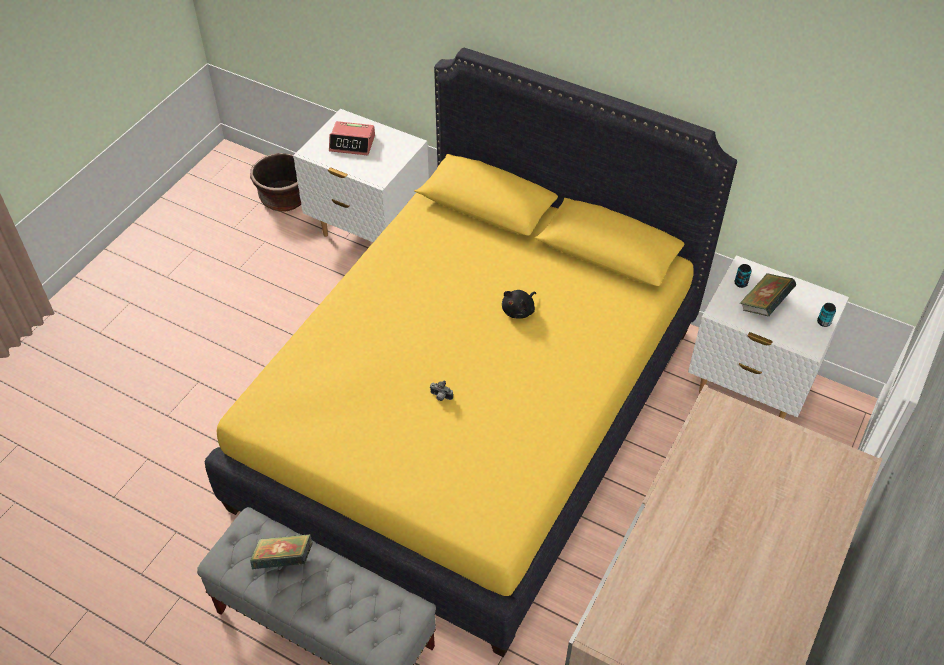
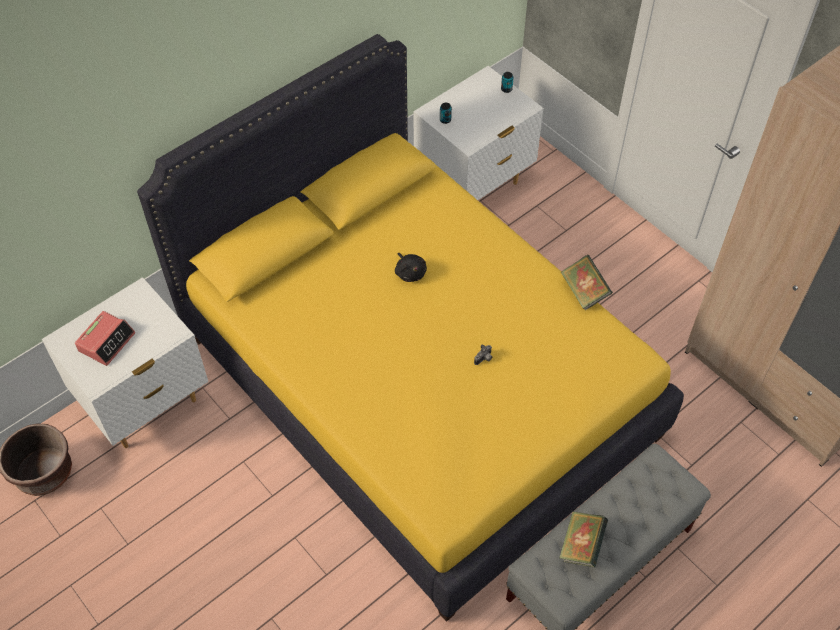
camera: 70 degrees left, 5 degrees up
book [740,273,796,316] -> book moved to [561,255,613,311]

